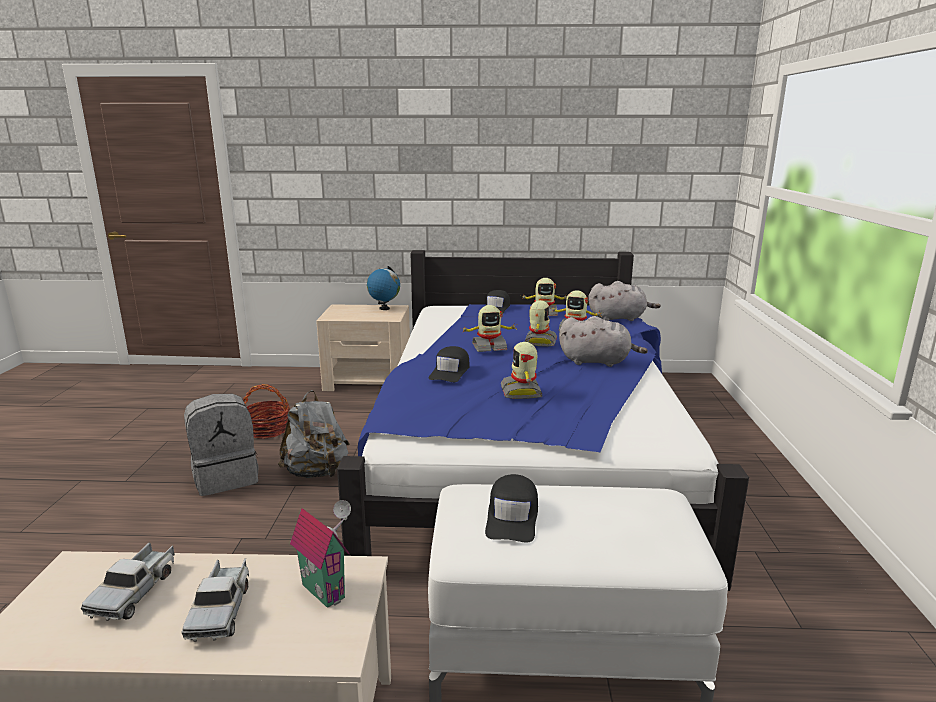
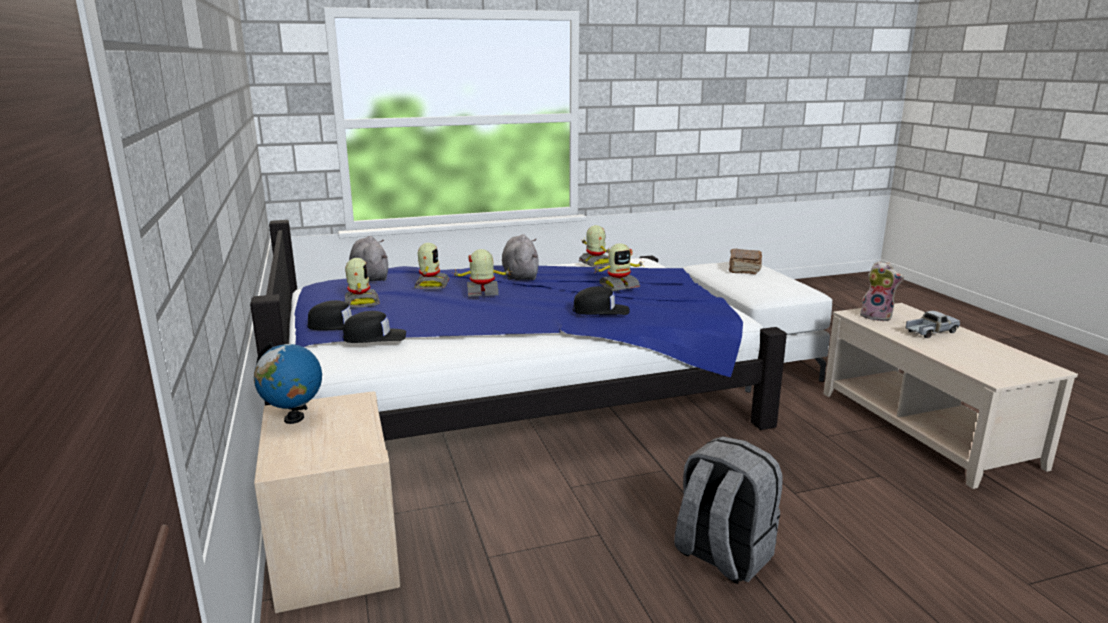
camera: 110 degrees left, 0 degrees up
toy truck [81,543,175,621] -> none
basket [243,384,290,439] -> none
grey backpack [278,390,349,478] -> none
toy house [290,500,351,608] -> plush toy [860,261,904,322]
toy robot [460,305,517,352] -> toy robot moved to [579,225,609,267]
black cap [485,474,538,543] -> black cap moved to [342,311,406,343]
none -> brown book [729,249,762,274]

